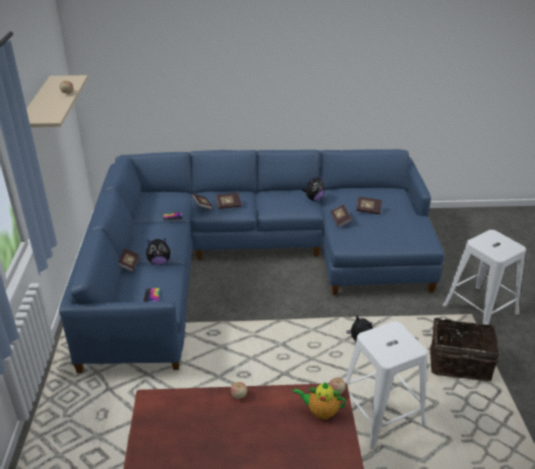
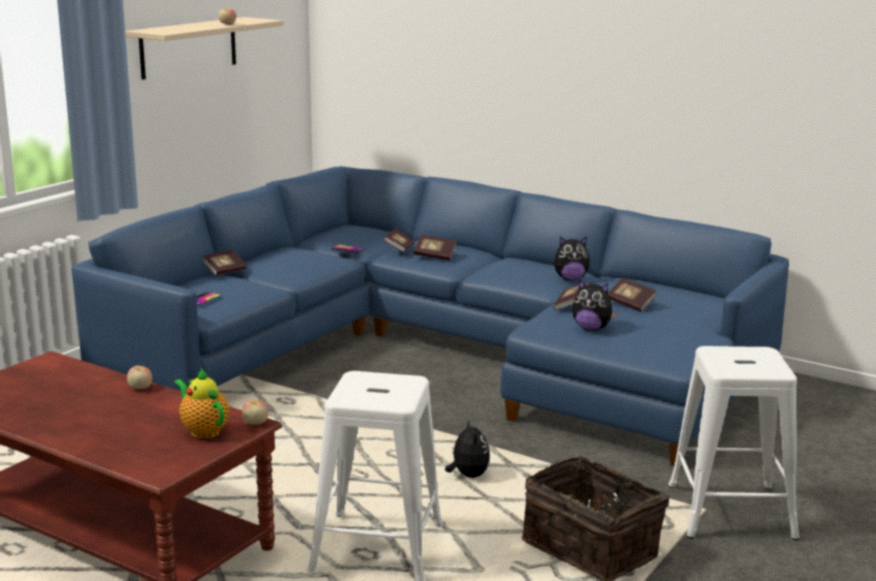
camera: 35 degrees right, 15 degrees down
plush toy [146,238,172,265] -> plush toy moved to [572,279,618,331]

